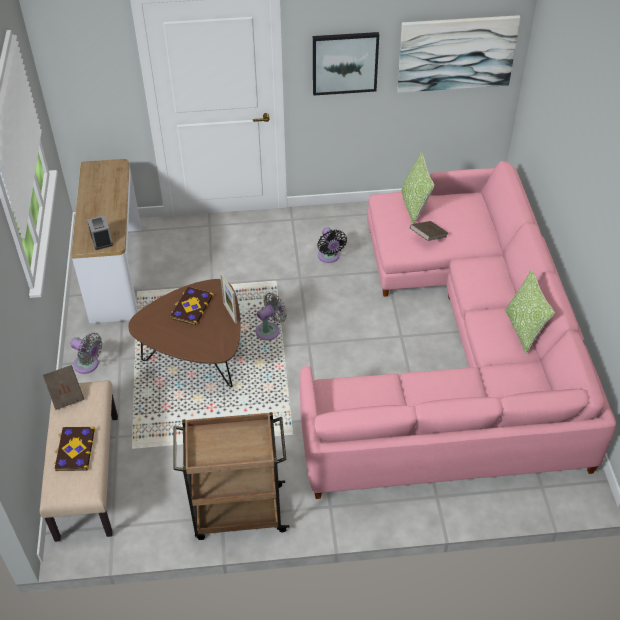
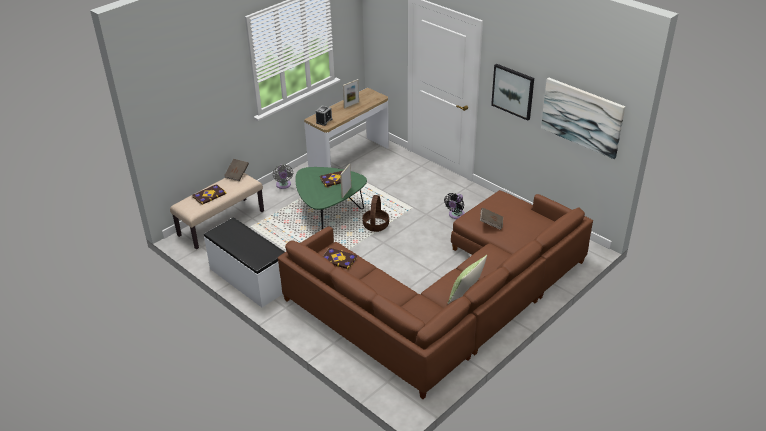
camera: 50 degrees right, 10 degrees down
brown coffee table [128,279,241,387] -> green coffee table [295,167,367,229]
brown cart [173,412,290,540] -> white bench [204,218,285,307]
grey fan [256,293,287,340] -> basket [363,195,389,232]
pink sofa [300,161,616,499] -> brown sofa [278,190,593,399]
pillow [401,152,435,224] -> none
none -> book [323,248,357,270]
none -> picture frame [343,79,359,108]

